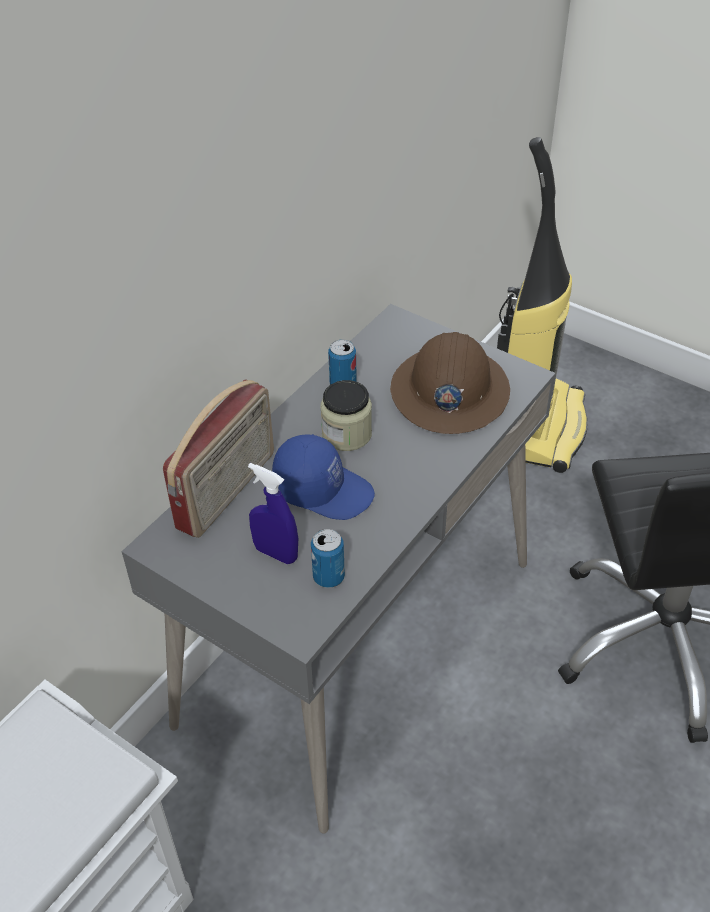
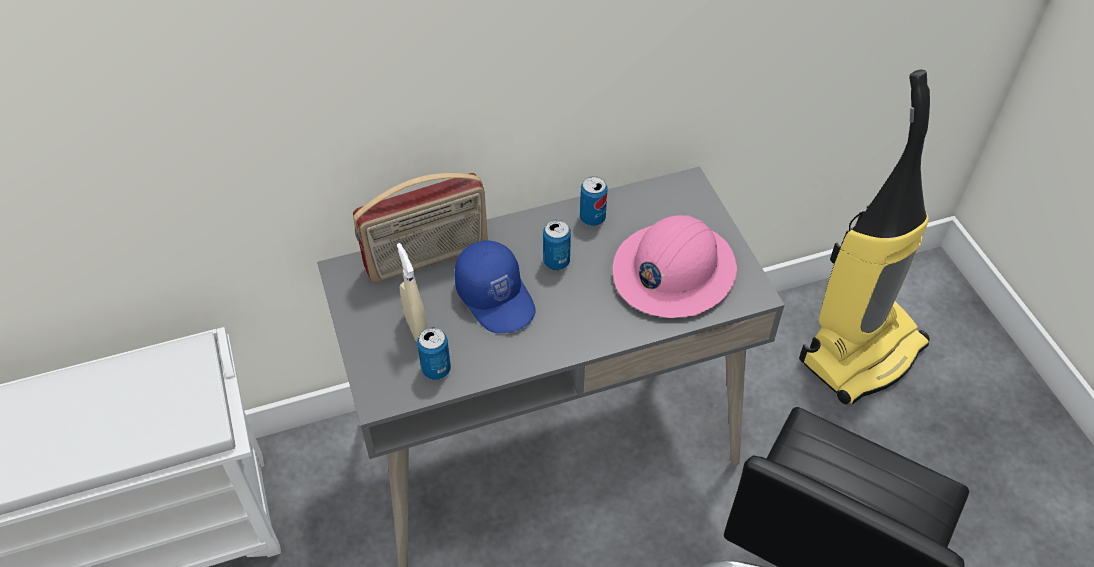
camera: 35 degrees right, 5 degrees up
blue spray bottle [248,463,298,564] -> beige spray bottle [397,243,427,341]
jar [320,380,372,451] -> can [543,220,571,270]
brown hard hat [390,332,510,434] -> pink hard hat [613,215,737,318]

